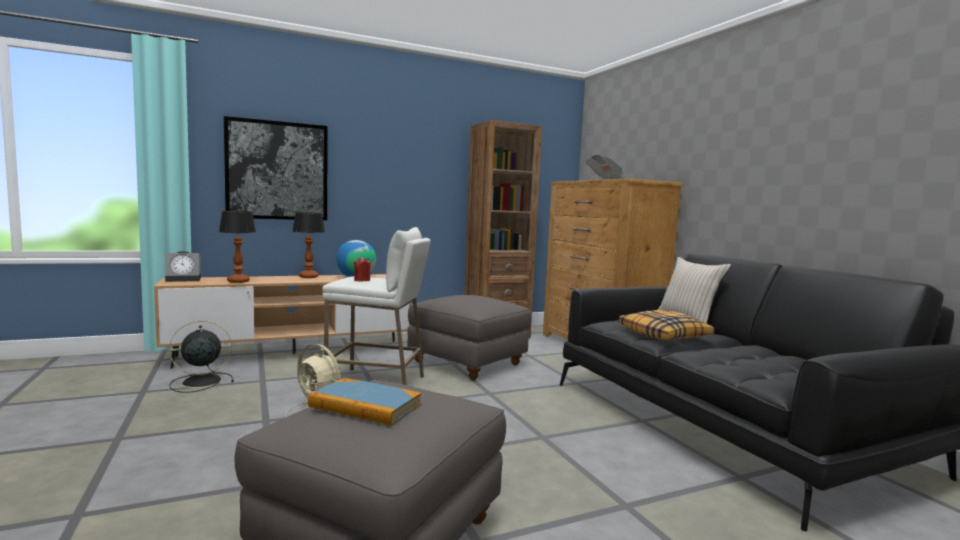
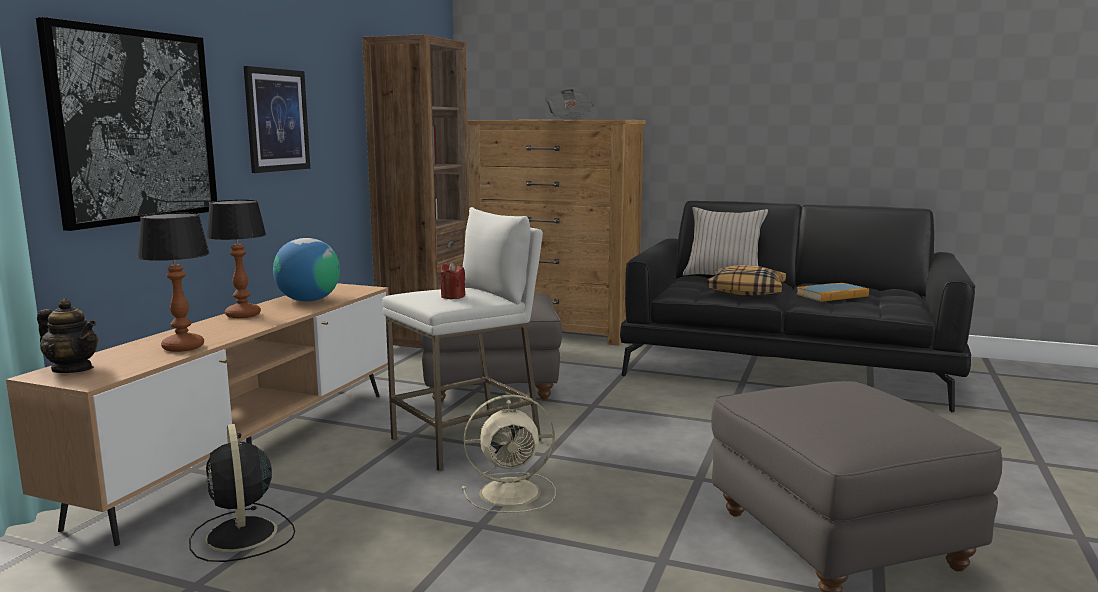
camera: 45 degrees left, 5 degrees up
alarm clock [165,251,201,282] -> teapot [37,299,98,373]
black fan [169,320,234,393] -> black fan turned 45 degrees counterclockwise [189,424,295,562]
book [308,378,422,425] -> book moved to [796,283,869,302]
none -> picture [244,66,310,173]

